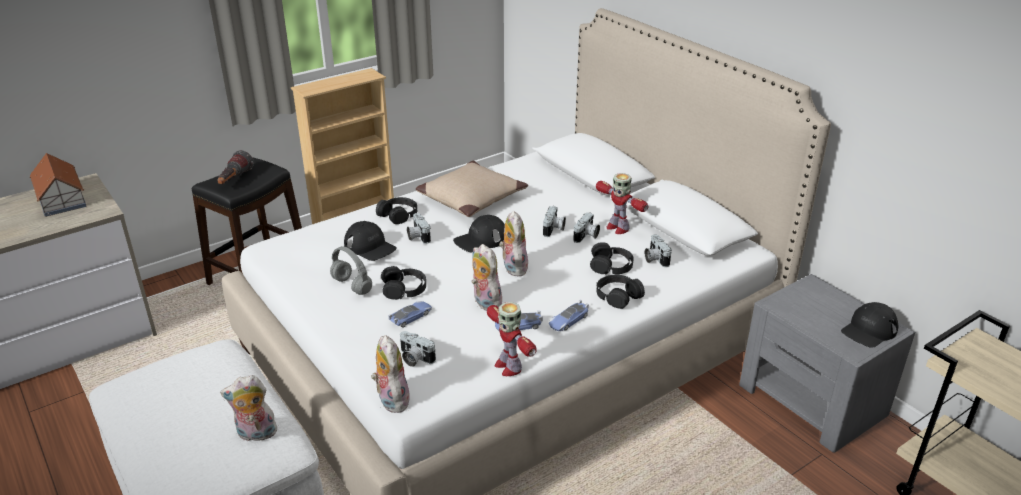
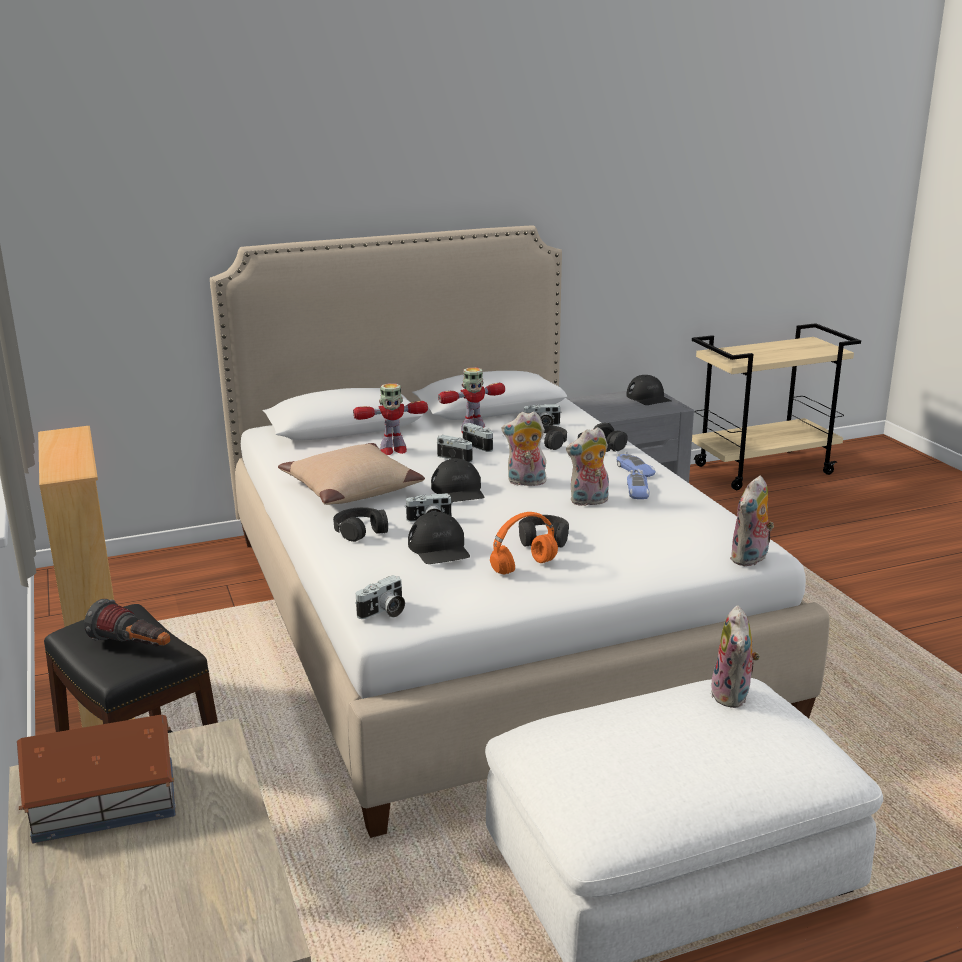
camera: 75 degrees left, 10 degrees down
grey headphones [330,246,372,295] -> orange headphones [490,512,558,574]
black cap [344,221,397,261] -> black cap turned 105 degrees clockwise [408,512,470,564]
plush toy [371,335,410,413] -> plush toy turned 45 degrees counterclockwise [730,476,774,566]
toy car [388,301,432,328] -> none
camera [400,331,436,367] -> camera moved to [355,575,405,619]
toy robot [487,302,537,376] -> toy robot moved to [353,383,428,455]

